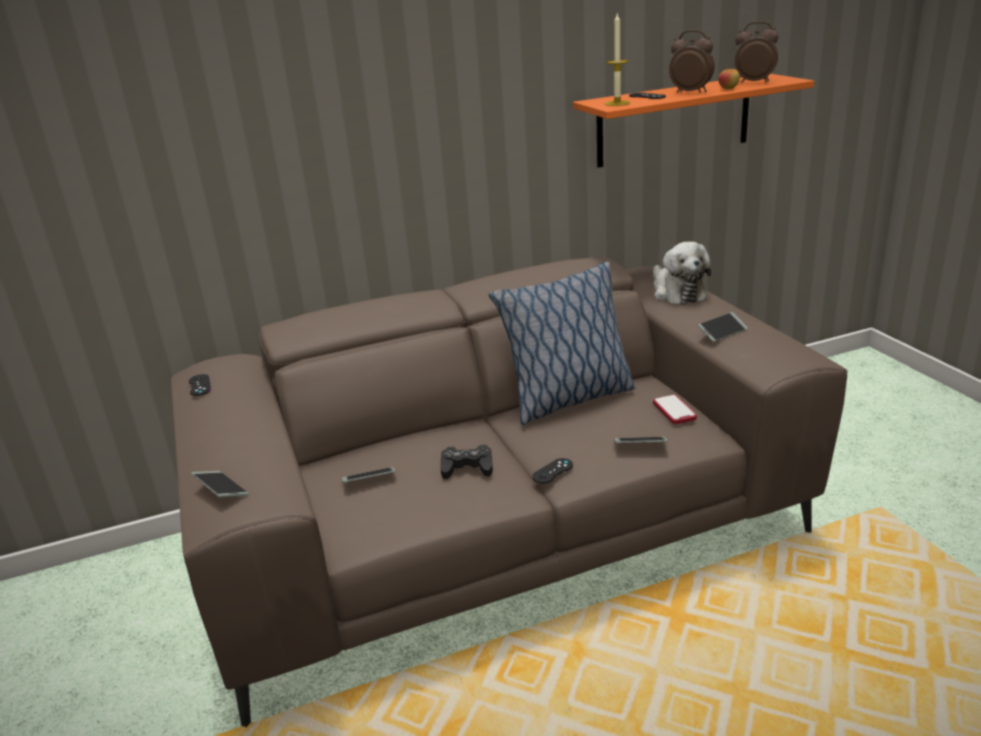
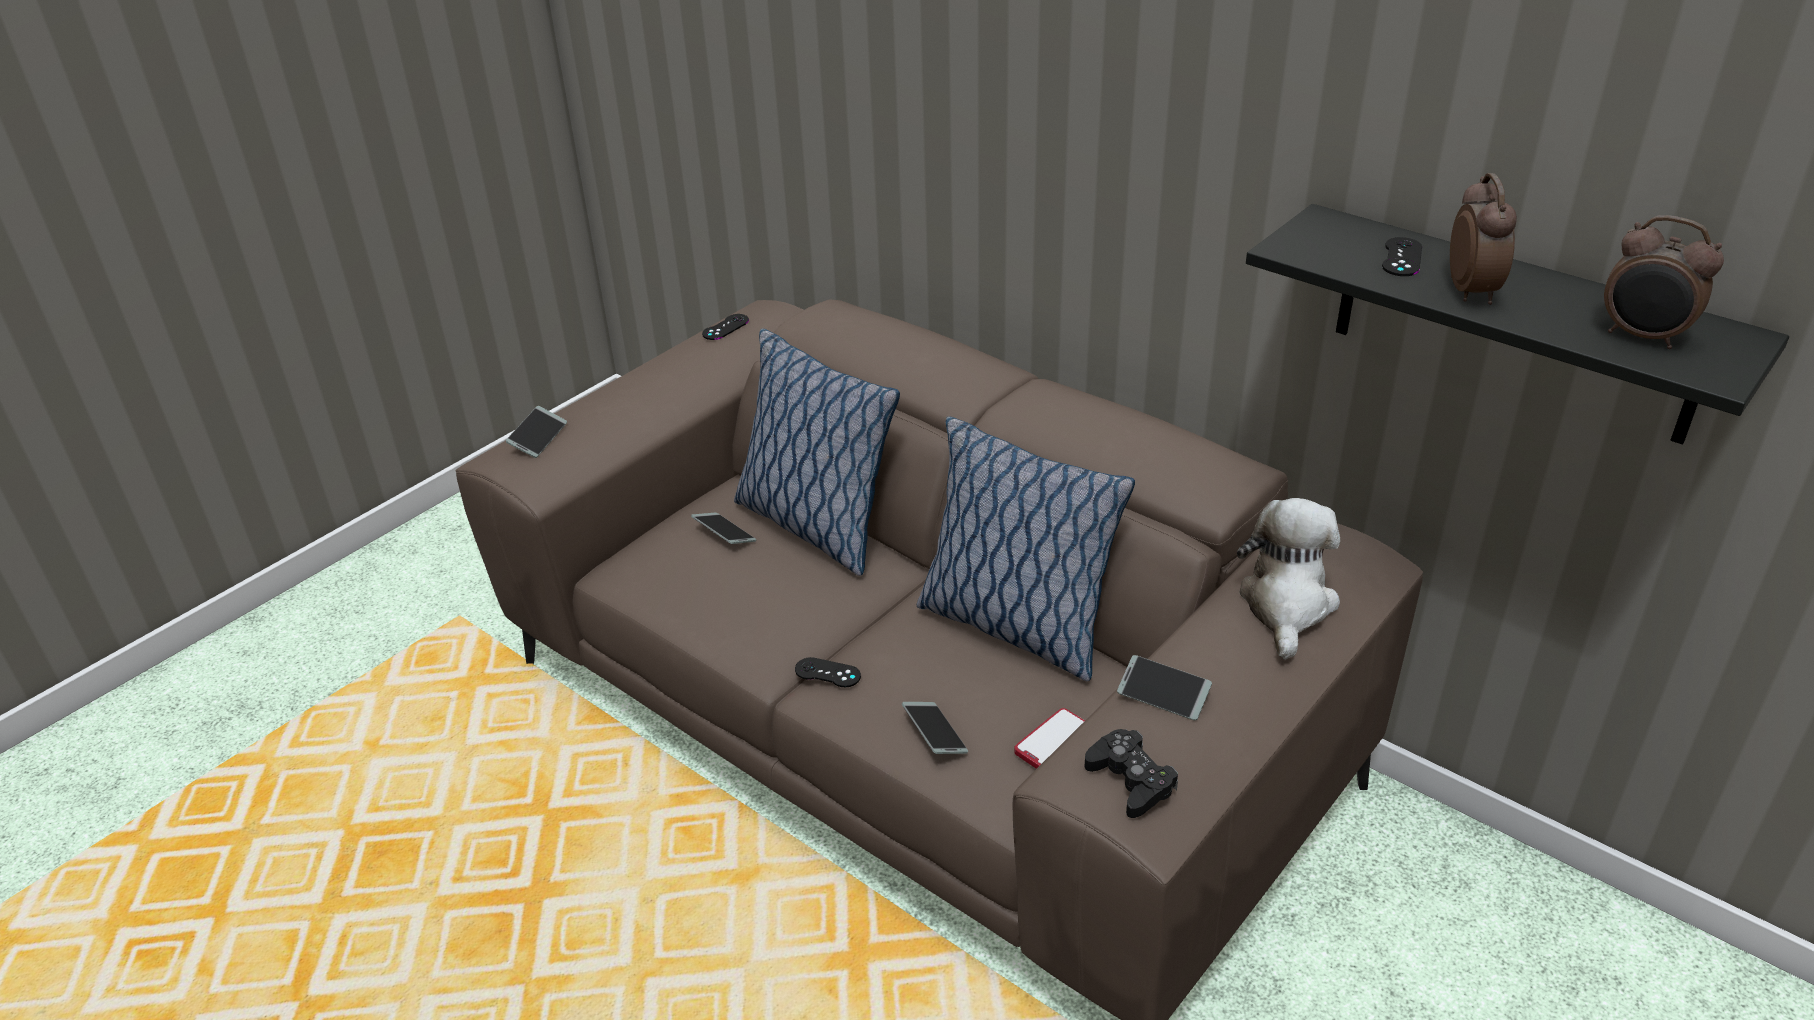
camera: 60 degrees right, 10 degrees up
black game controller [440,445,493,479] -> black game controller moved to [1085,729,1178,818]
orange shelf [573,74,814,168] -> black shelf [1246,204,1789,445]
candle [604,14,630,106] -> none
plush toy [653,242,711,305] -> plush toy turned 150 degrees clockwise [1237,498,1340,660]
apple [718,64,740,89] -> none
alarm clock [735,21,779,83] -> alarm clock turned 135 degrees clockwise [1604,215,1724,349]
none -> pillow [734,329,900,576]

